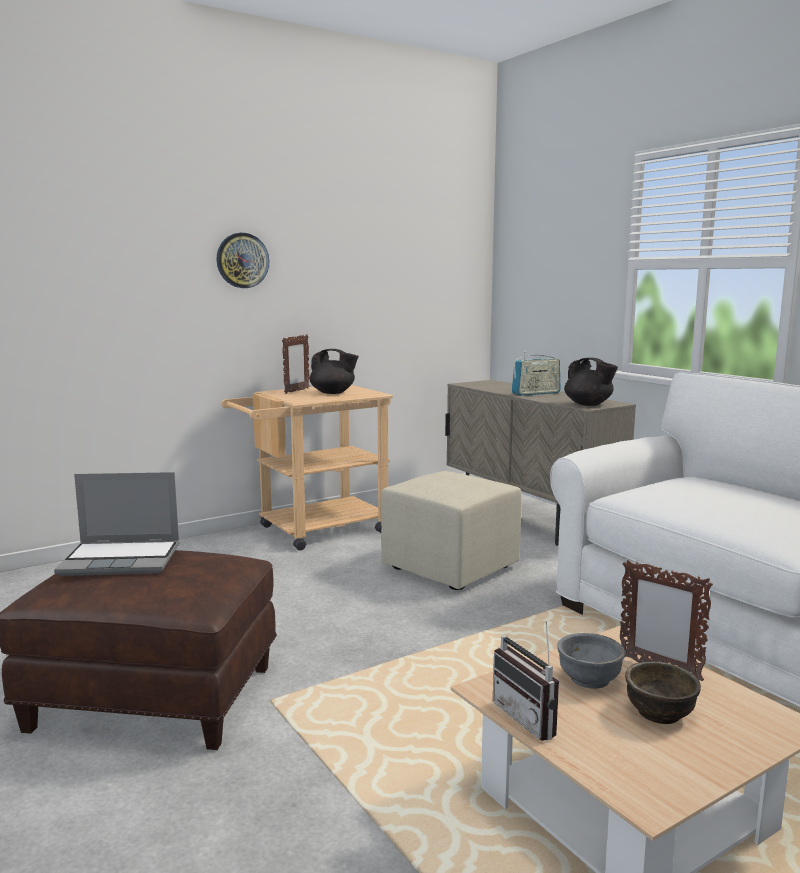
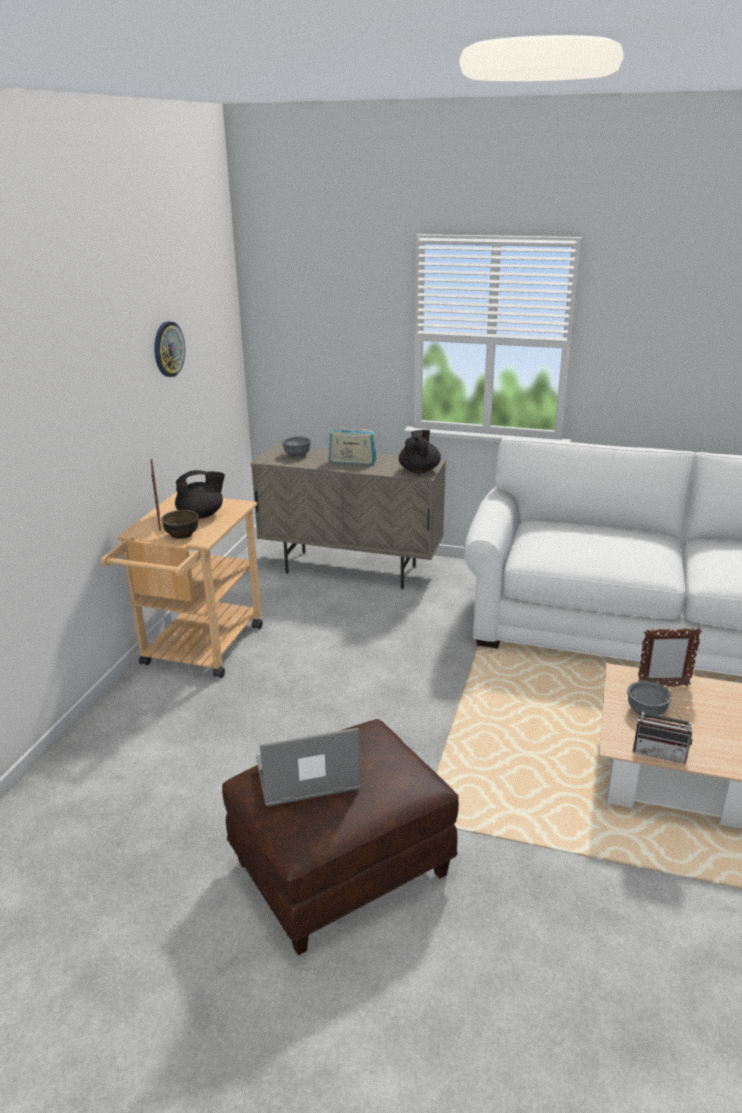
camera: 40 degrees left, 15 degrees up
laptop [54,472,179,576] -> laptop turned 150 degrees counterclockwise [256,728,360,806]
wall clock [216,233,269,288] -> wall clock moved to [154,321,185,377]
beige ottoman [381,471,521,590] -> none
radio [511,351,560,396] -> radio turned 75 degrees clockwise [329,424,376,465]
black teapot [564,358,618,406] -> black teapot turned 90 degrees counterclockwise [399,430,441,473]
brown bowl [625,661,701,724] -> brown bowl moved to [161,510,199,539]
none -> grey bowl [282,436,311,458]

